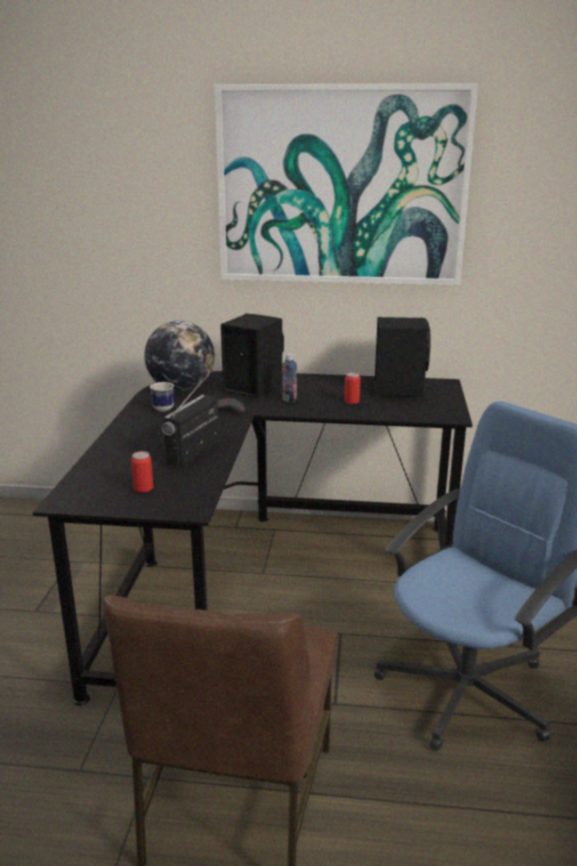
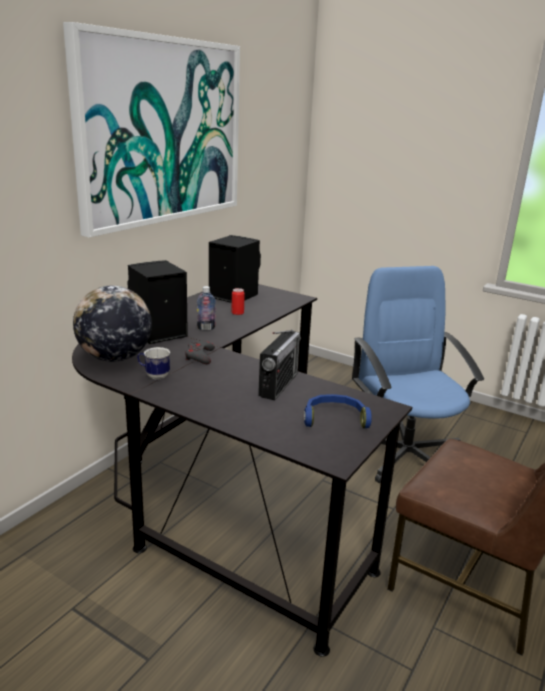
camera: 65 degrees left, 0 degrees up
can [131,451,153,493] -> blue headphones [304,394,372,428]
radio [162,378,219,467] -> radio turned 120 degrees counterclockwise [258,330,301,400]

